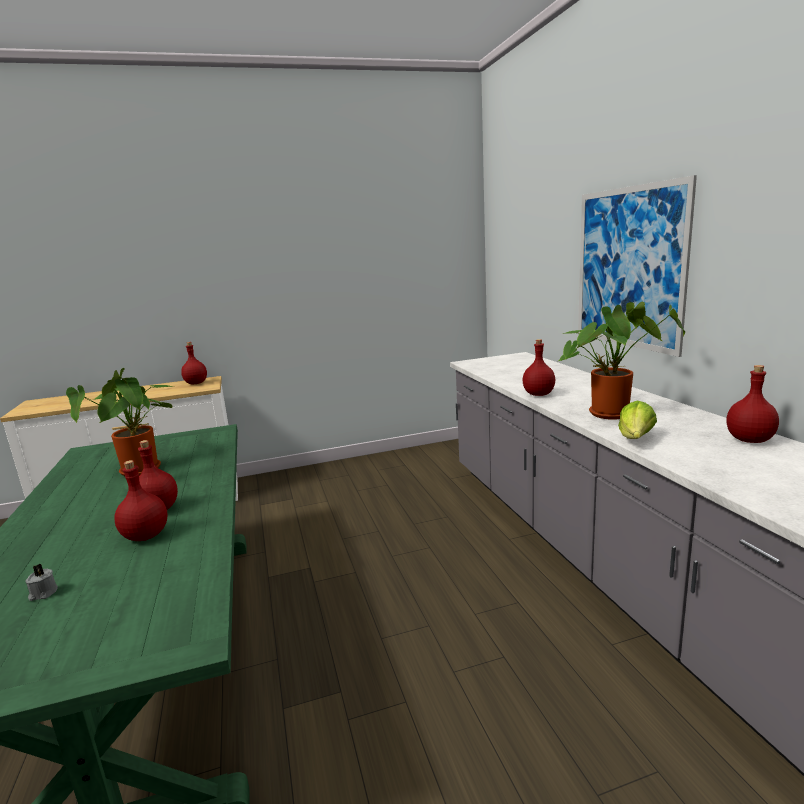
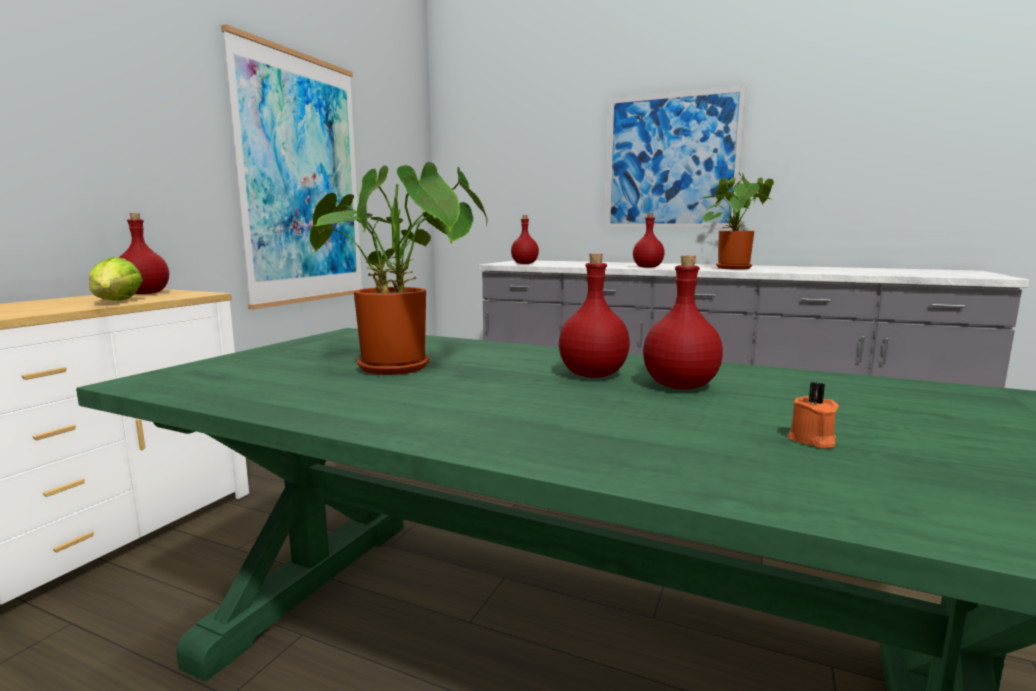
camera: 50 degrees left, 5 degrees down
grey candle [25,564,58,601] -> orange candle [788,382,839,448]
lettuce [618,401,657,439] -> lettuce moved to [89,257,143,301]
red bottle [726,365,779,443] -> red bottle moved to [511,215,539,264]
none -> picture [221,24,362,310]

